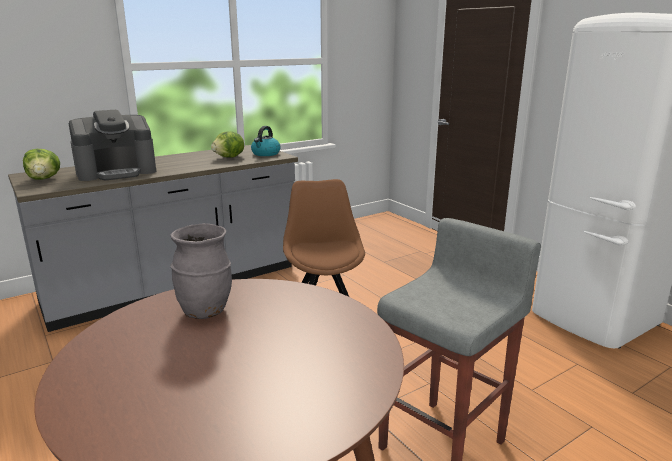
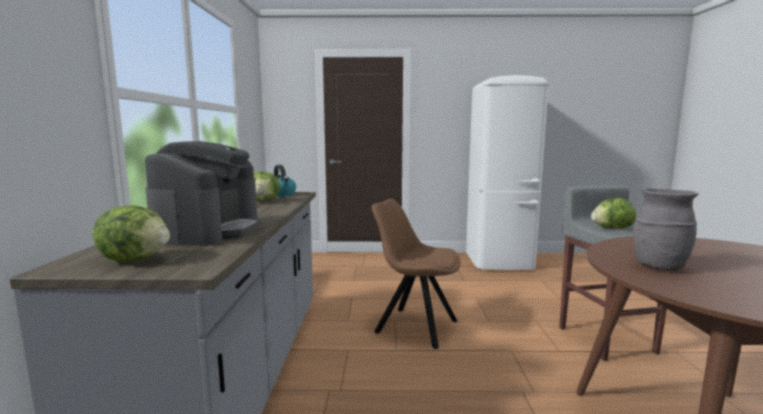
camera: 55 degrees left, 10 degrees down
none -> lettuce [591,198,636,229]

